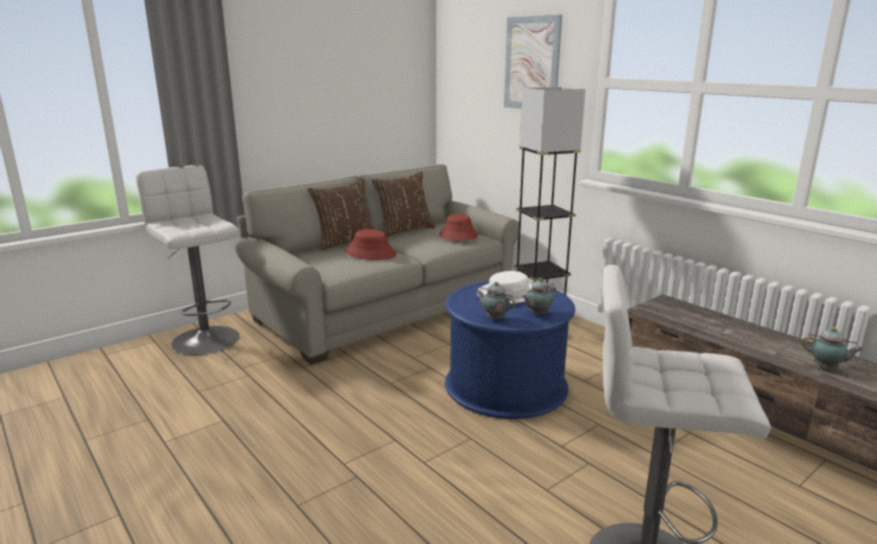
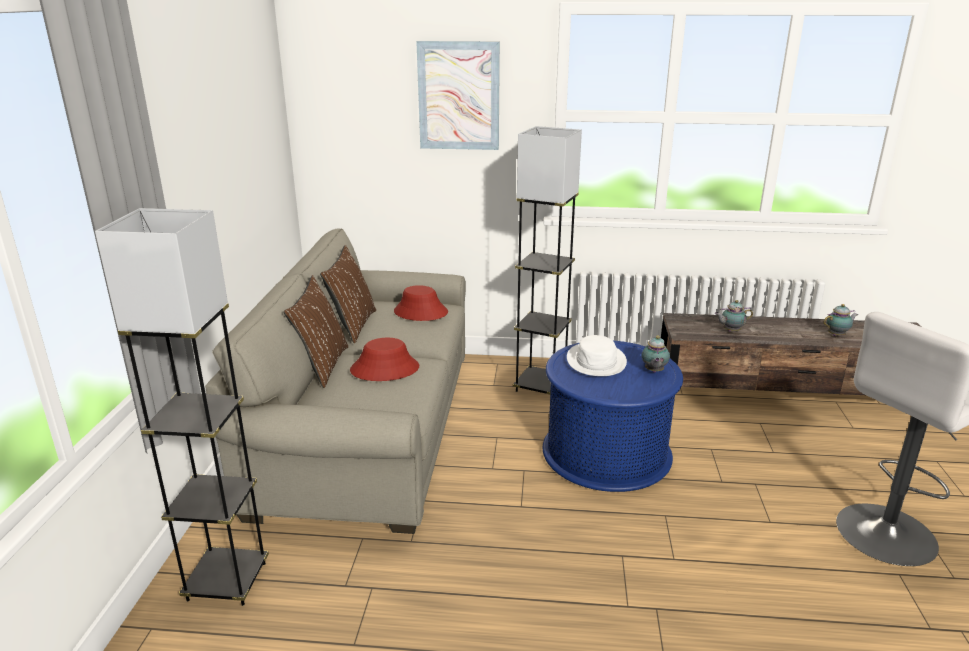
camera: 45 degrees left, 5 degrees up
white stool [136,165,240,355] -> grey floor lamp [95,208,269,606]
teapot [476,282,515,320] -> teapot moved to [715,300,753,331]

